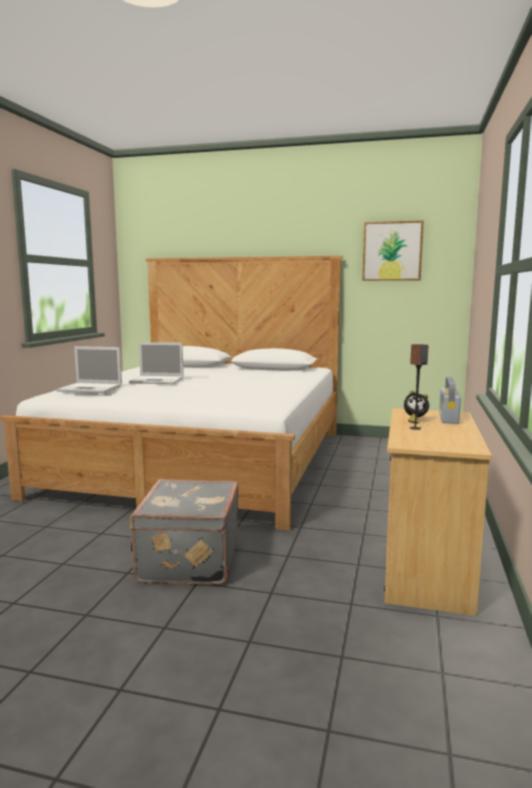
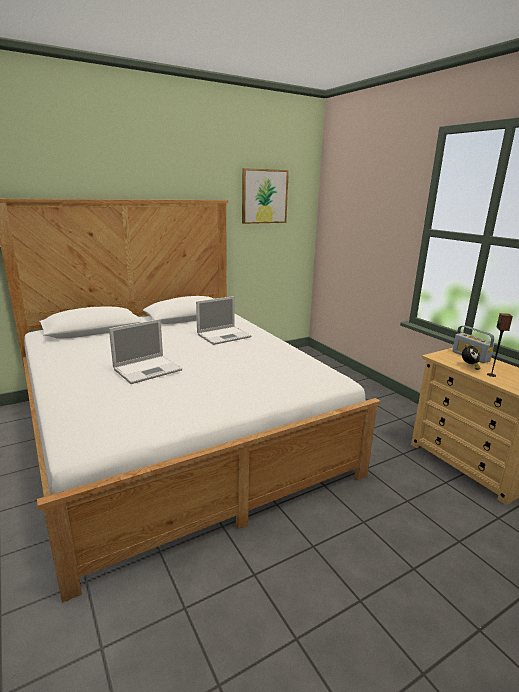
camera: 45 degrees left, 10 degrees up
laptop [57,346,122,393] -> laptop moved to [196,296,251,345]
grey suitcase [130,479,239,585] -> none

